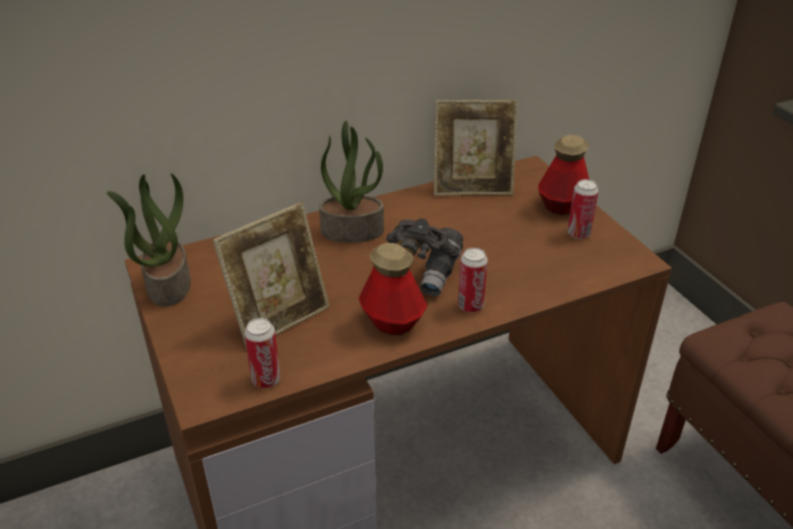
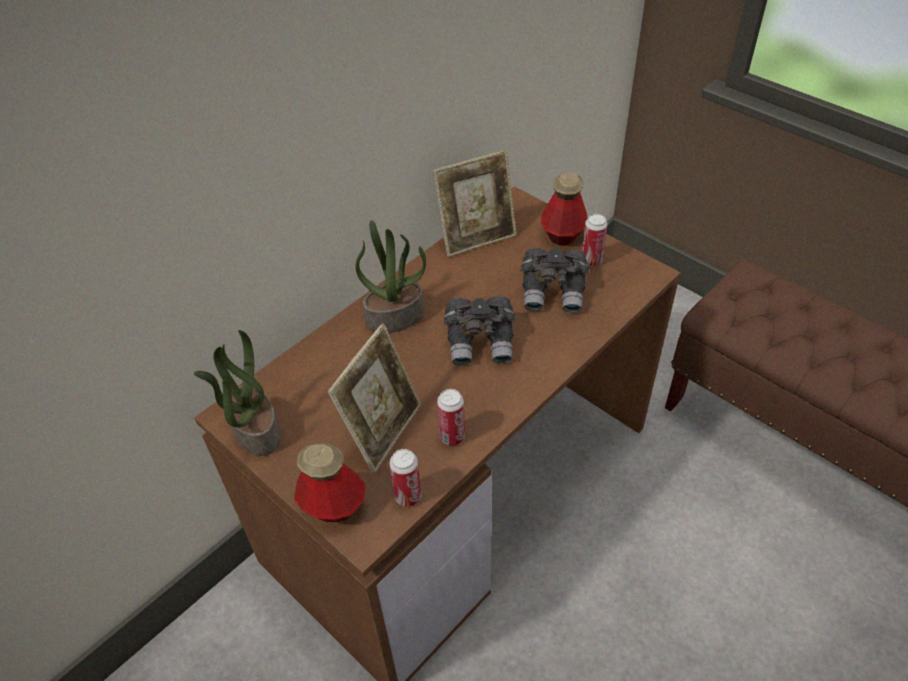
camera: 20 degrees left, 10 degrees up
bottle [358,243,428,335] -> bottle moved to [294,443,365,522]
can [458,248,488,313] -> can moved to [437,389,465,446]
none -> grey binoculars [521,248,589,313]

